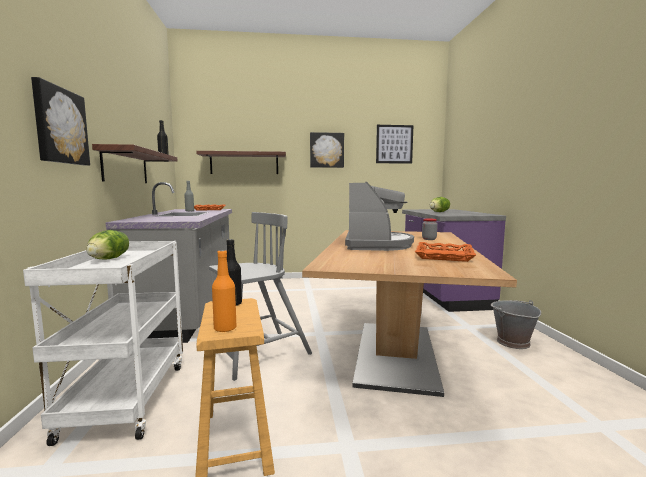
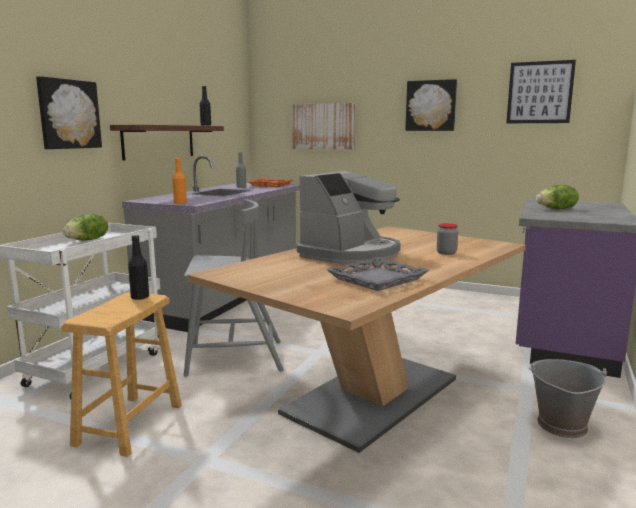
camera: 30 degrees right, 5 degrees up
shelf [196,151,286,174] -> picture [292,103,355,150]
orange bottle [212,250,236,333] -> orange bottle moved to [173,158,187,204]
orange tray [415,242,476,262] -> grey tray [326,257,429,291]

